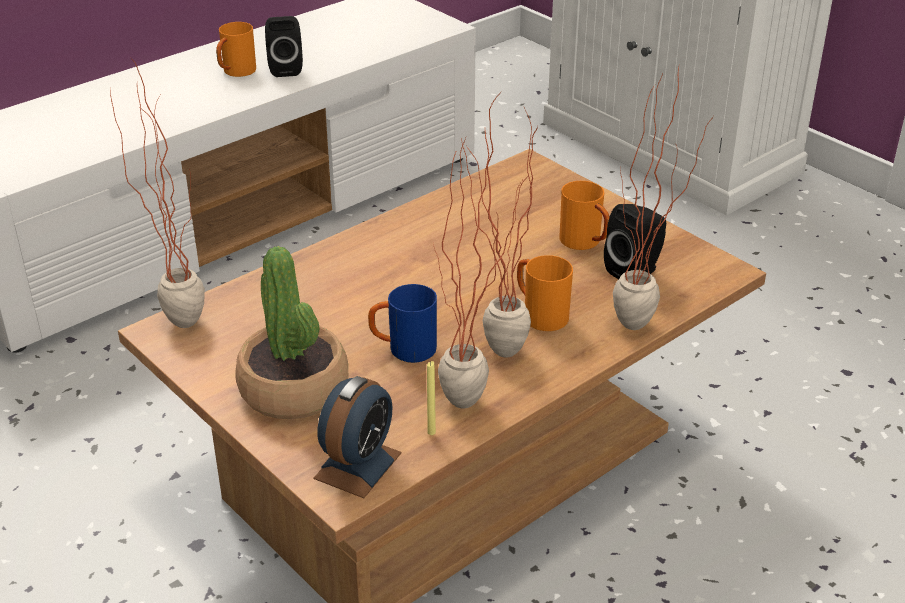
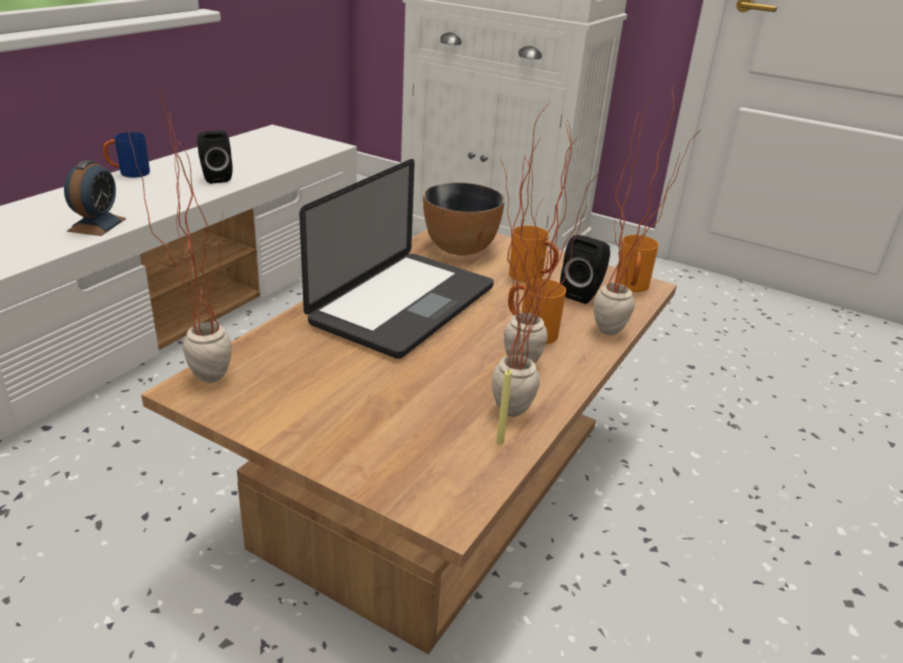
camera: 20 degrees left, 5 degrees down
orange mug [216,22,256,77] -> orange mug moved to [615,235,659,292]
potted plant [235,246,348,419] -> none
alarm clock [313,376,402,498] -> alarm clock moved to [64,160,126,236]
blue mug [368,284,437,363] -> blue mug moved to [103,132,150,178]
none -> laptop [299,159,494,359]
none -> bowl [423,183,505,256]

